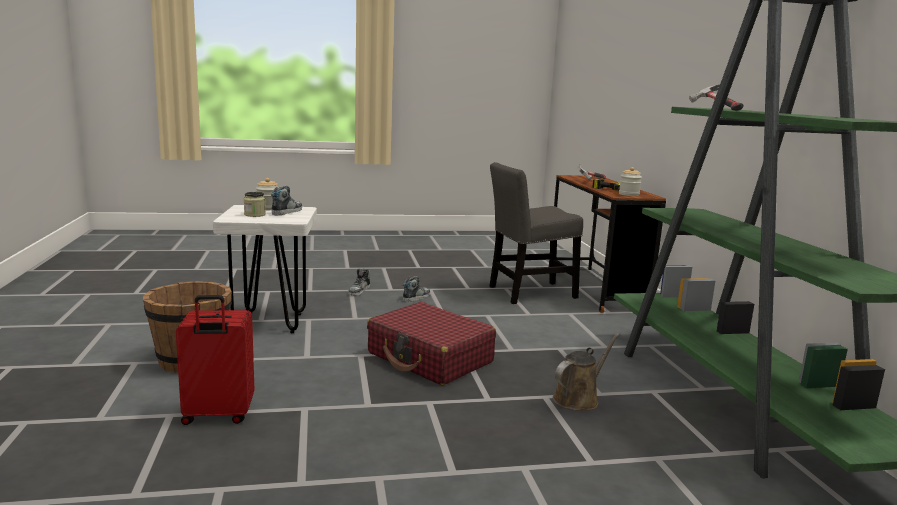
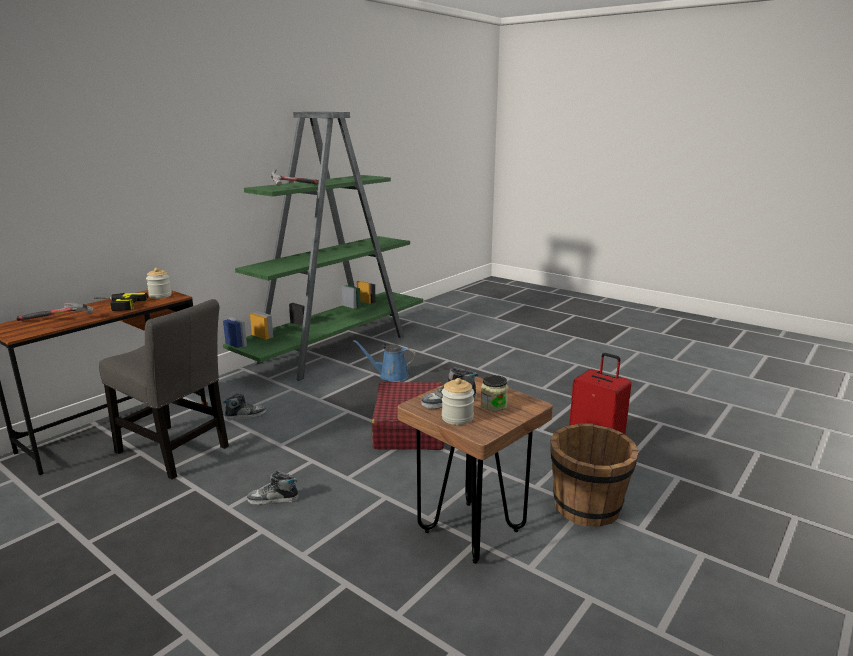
camera: 130 degrees left, 5 degrees up
white stool [213,205,317,333] -> brown stool [397,376,553,564]
shoe [348,269,370,296] -> shoe moved to [223,393,266,420]
brown watering can [553,333,620,411] -> blue watering can [353,340,416,382]

